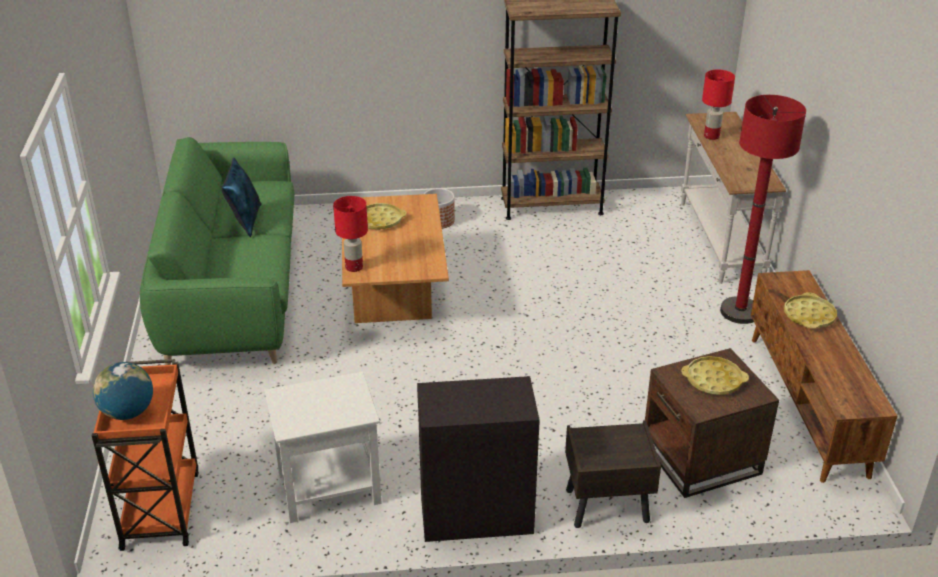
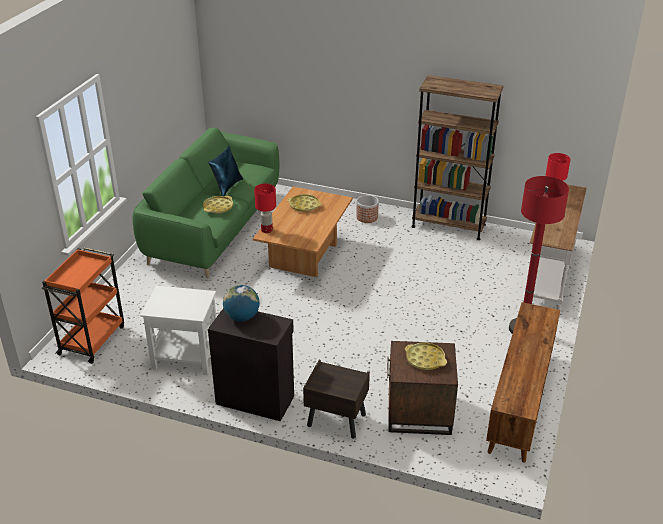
camera: 25 degrees right, 0 degrees up
globe [93,362,153,420] -> globe moved to [223,285,260,322]
yellow tray [784,292,837,329] -> yellow tray moved to [203,196,233,214]

